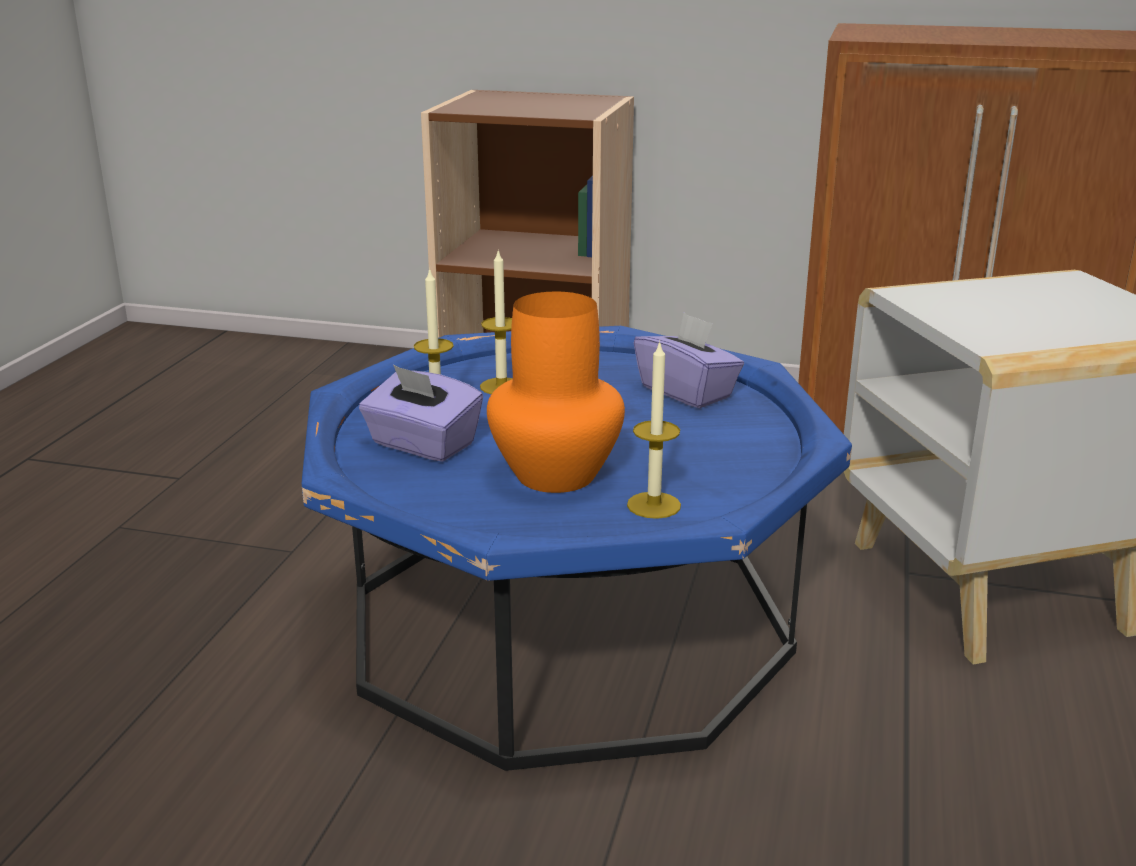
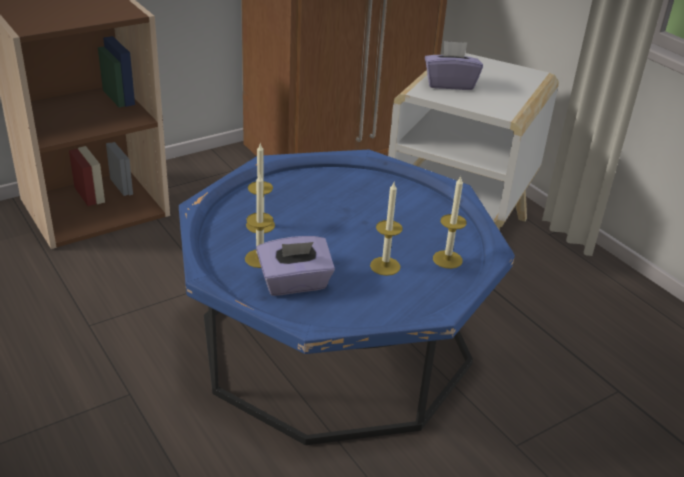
camera: 50 degrees left, 10 degrees up
orange vase [487,292,625,493] -> candle [370,182,403,276]
purple tissue box [634,313,744,409] -> purple tissue box moved to [425,41,483,90]

